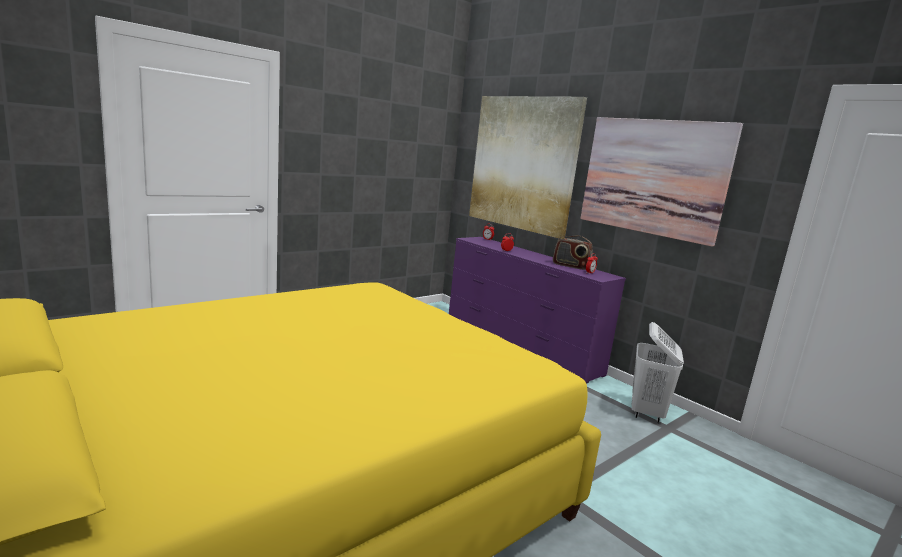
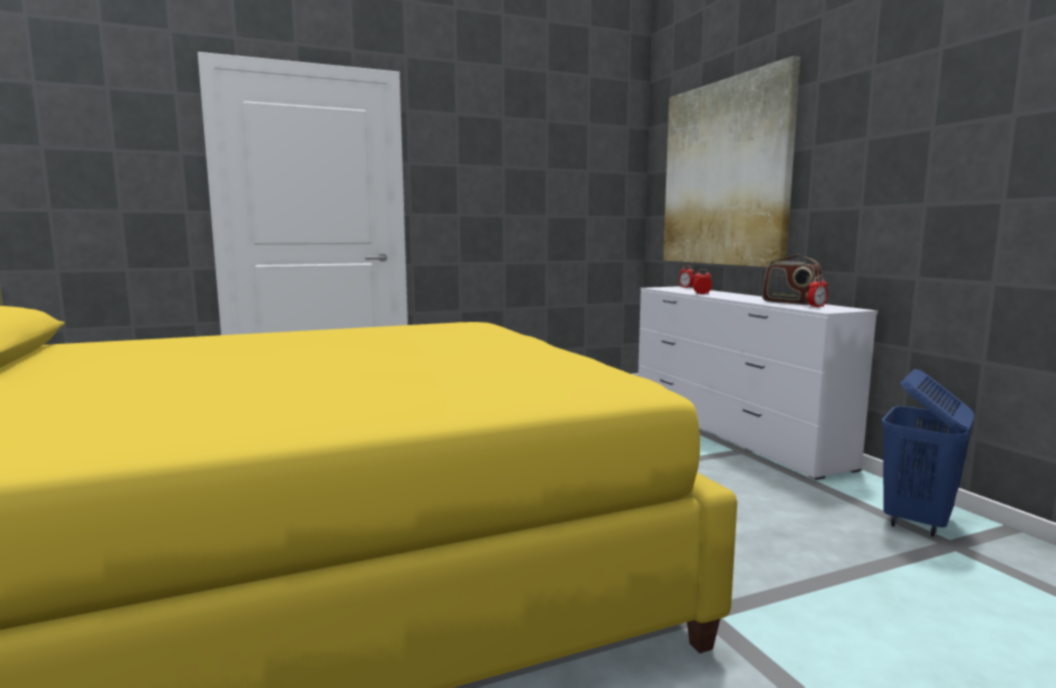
camera: 20 degrees right, 5 degrees down
purple dresser [449,237,626,384] -> white dresser [638,286,878,480]
picture [580,117,743,246] -> none
white laundry basket [631,322,684,423] -> blue laundry basket [881,369,974,537]

